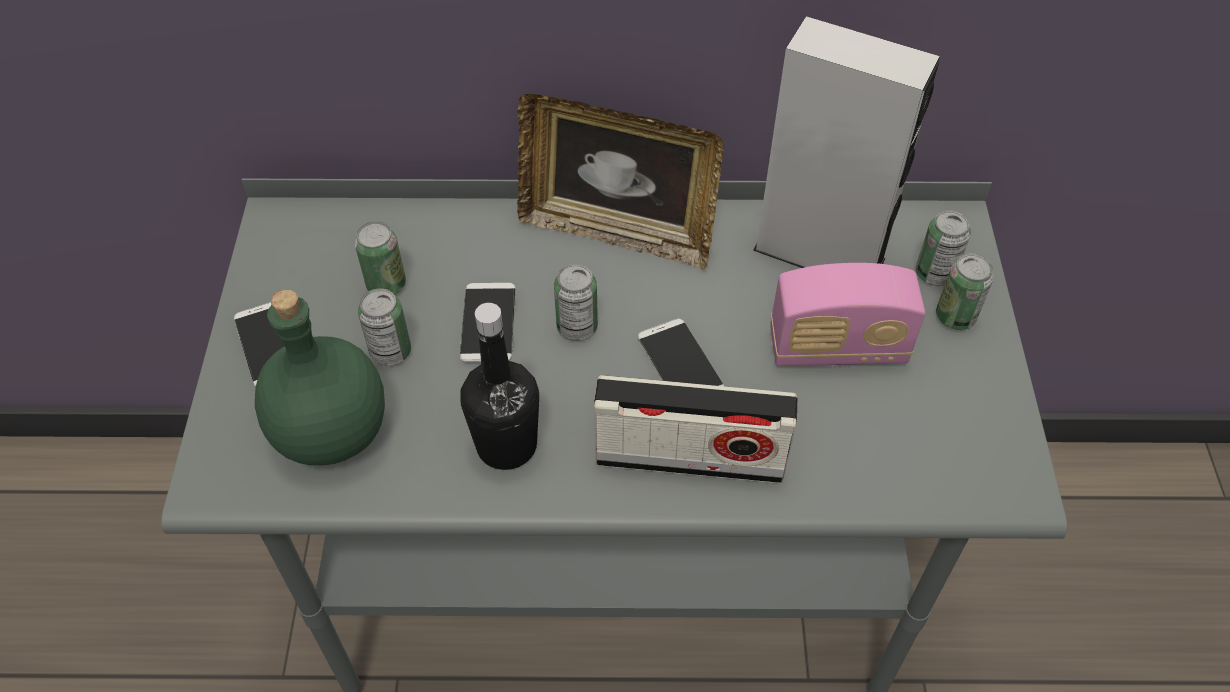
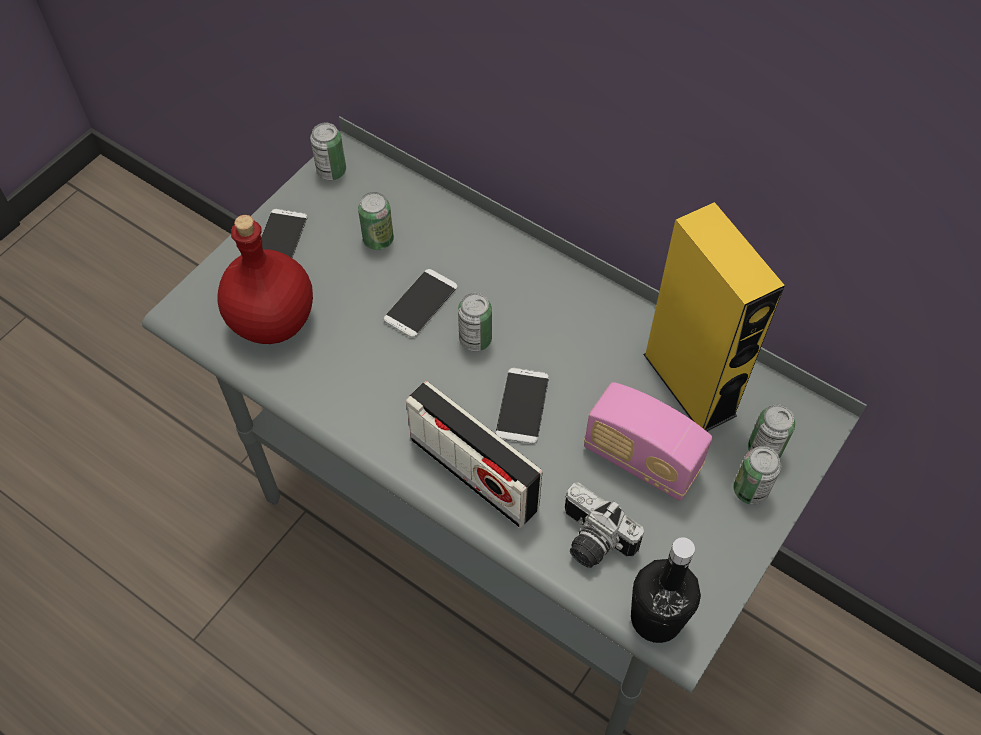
camera: 35 degrees right, 5 degrees up
green bottle [255,289,385,465] -> red bottle [217,215,313,344]
can [358,288,411,366] -> can moved to [310,123,346,180]
black bottle [460,303,539,470] -> black bottle moved to [631,537,701,643]
picture frame [517,94,724,270] -> none
grey speaker [753,16,940,268] -> yellow speaker [643,202,785,431]
none -> camera [565,482,644,568]

